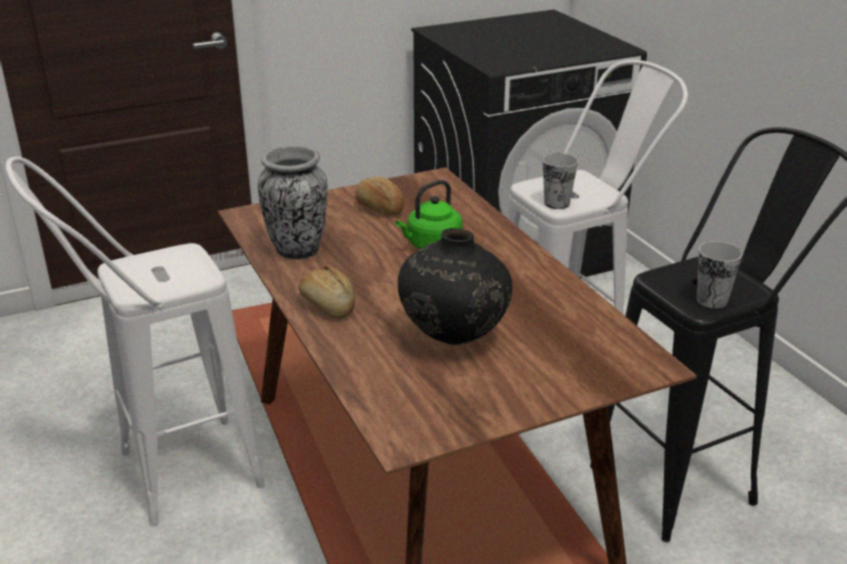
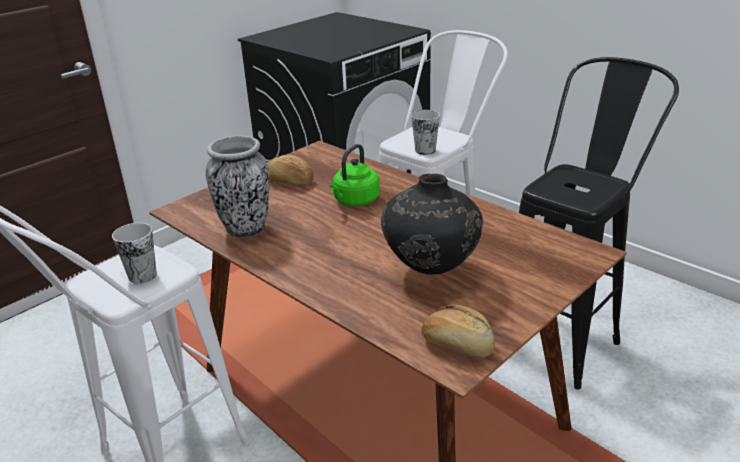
camera: 20 degrees left, 0 degrees up
bread [299,266,356,318] -> bread moved to [421,304,495,358]
cup [697,241,743,309] -> cup moved to [112,223,157,284]

